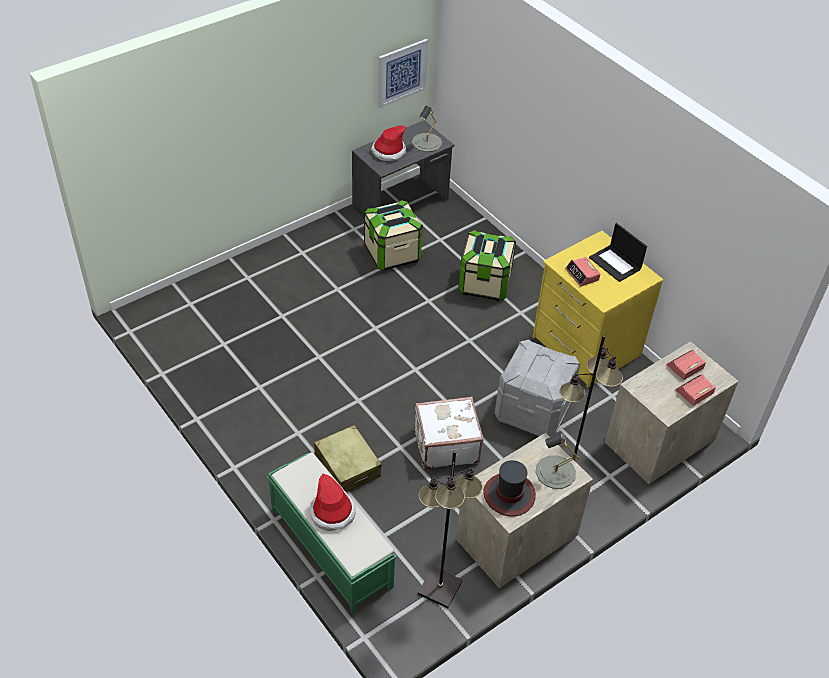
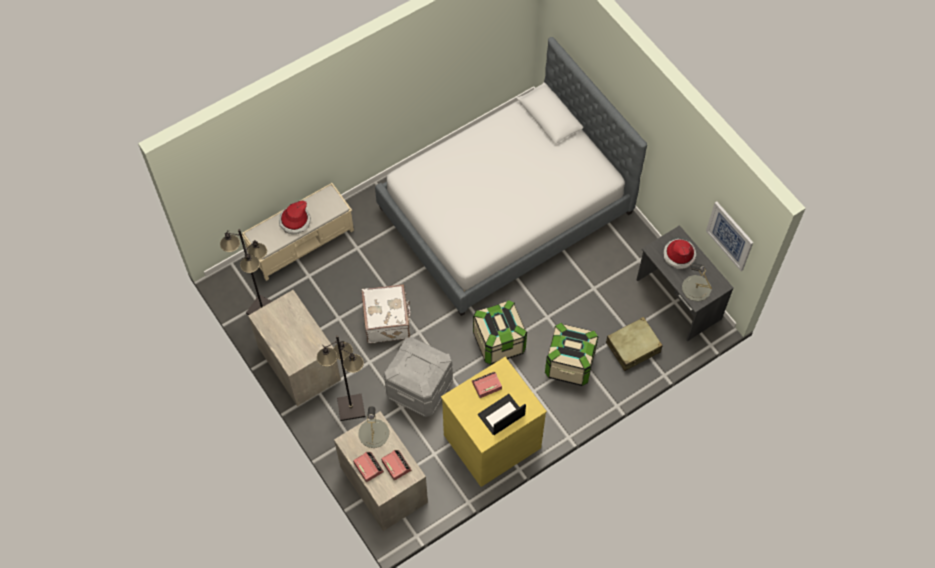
camera: 95 degrees right, 15 degrees up
green bench [267,452,397,614] -> beige bench [242,183,354,281]
beige suitcase [314,425,382,492] -> beige suitcase moved to [606,317,663,371]
storage box [364,200,423,271] -> storage box moved to [473,300,527,365]
hat [483,460,536,517] -> none
grey table lamp [536,433,579,489] -> grey table lamp moved to [359,406,389,448]
none -> bed [375,37,647,316]

